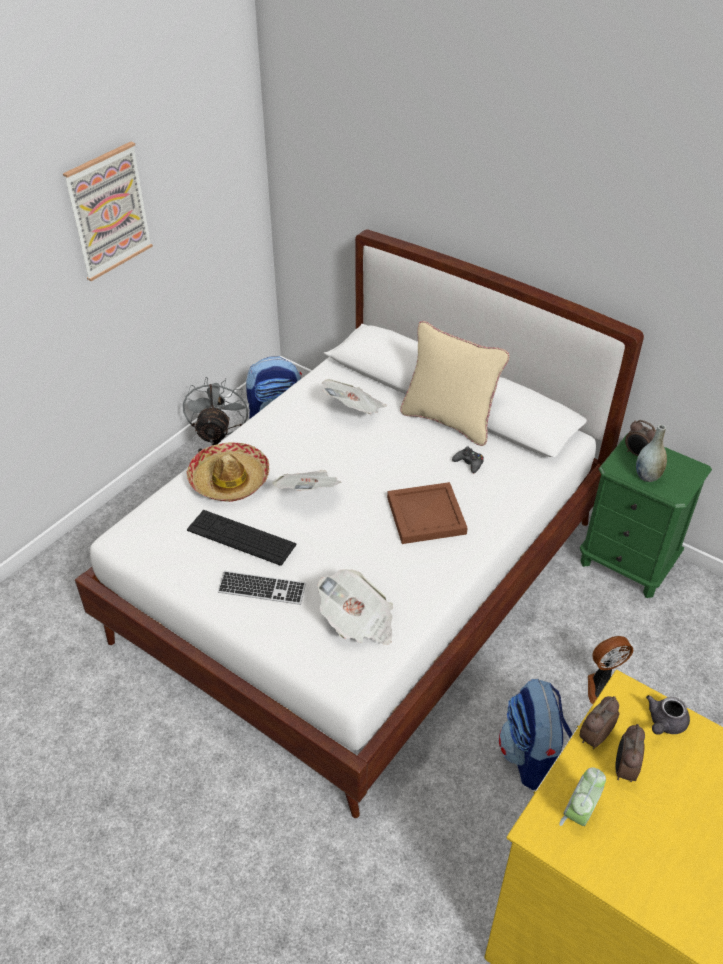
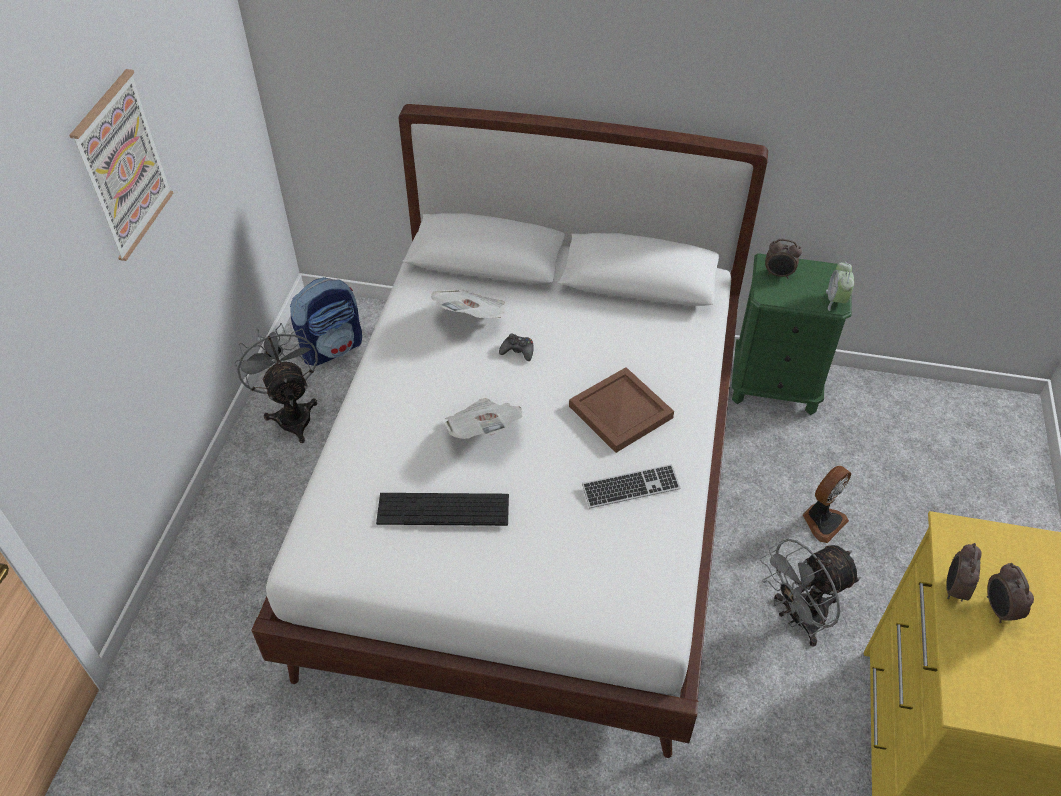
camera: 25 degrees left, 5 degrees up
hat [186,443,269,502] -> none
keyboard [218,571,306,605] -> keyboard moved to [582,464,680,508]
newspaper [318,569,393,645] -> none
beige pillow [400,321,510,446] -> none
black game controller [452,446,484,473] -> black game controller moved to [499,333,534,361]
backpack [499,679,572,790] -> grey fan [760,539,861,647]
alarm clock [559,767,606,826] -> alarm clock moved to [826,262,854,311]
grey vase [636,424,667,482] -> none
grey teapot [646,695,690,735] -> none

